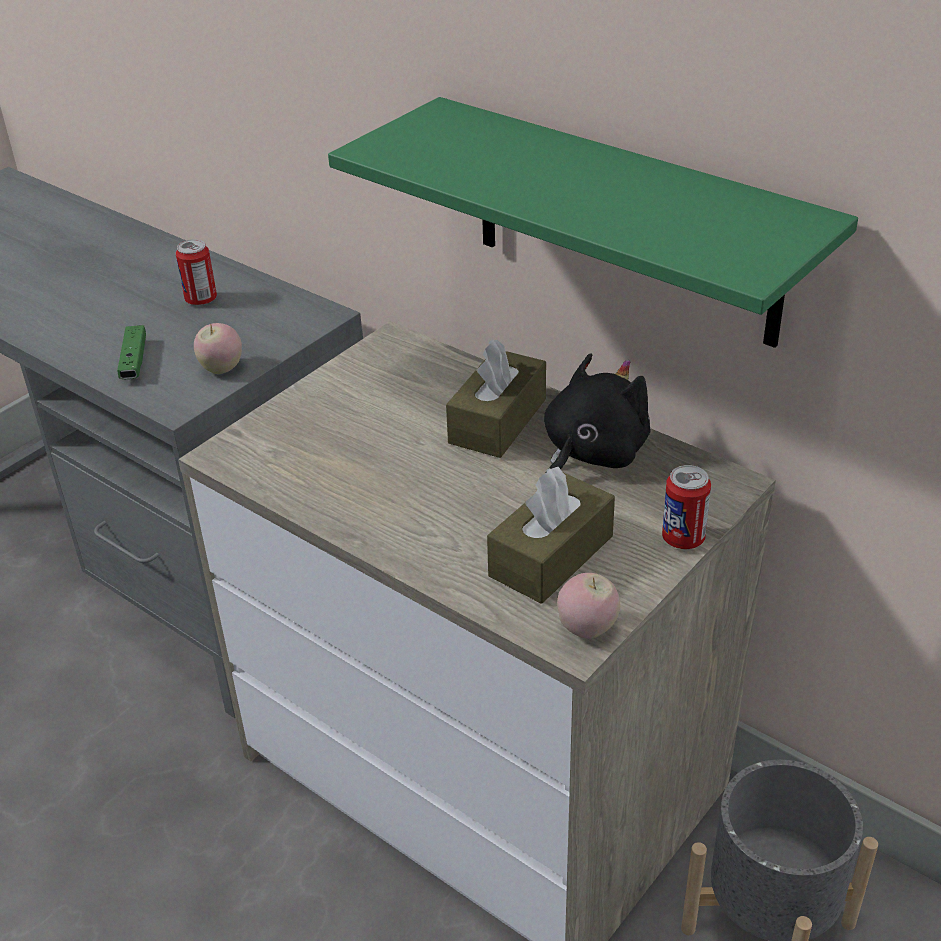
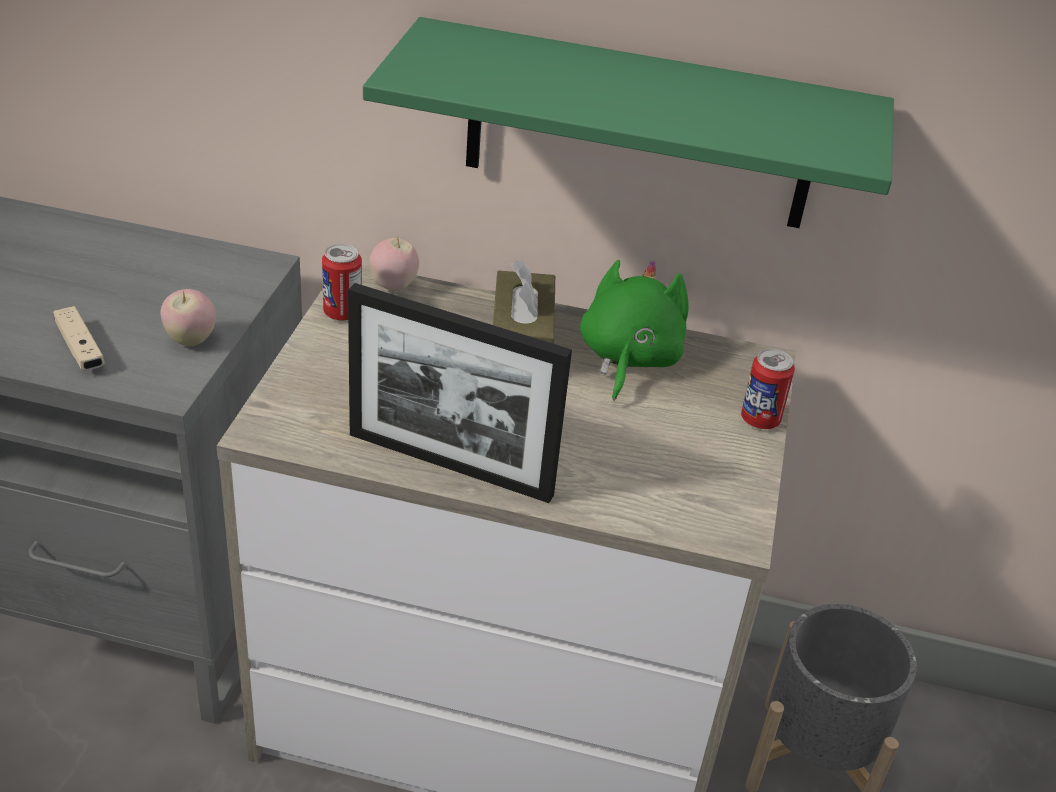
camera: 30 degrees left, 0 degrees up
green game controller [117,325,146,379] -> beige game controller [53,306,105,371]
can [176,239,217,306] -> can moved to [322,244,362,321]
brown tissue box [487,467,615,604] -> none
black plush toy [544,353,651,472] -> green plush toy [580,260,689,401]
apple [557,573,620,639] -> apple moved to [369,238,419,291]
none -> picture frame [348,283,572,503]

